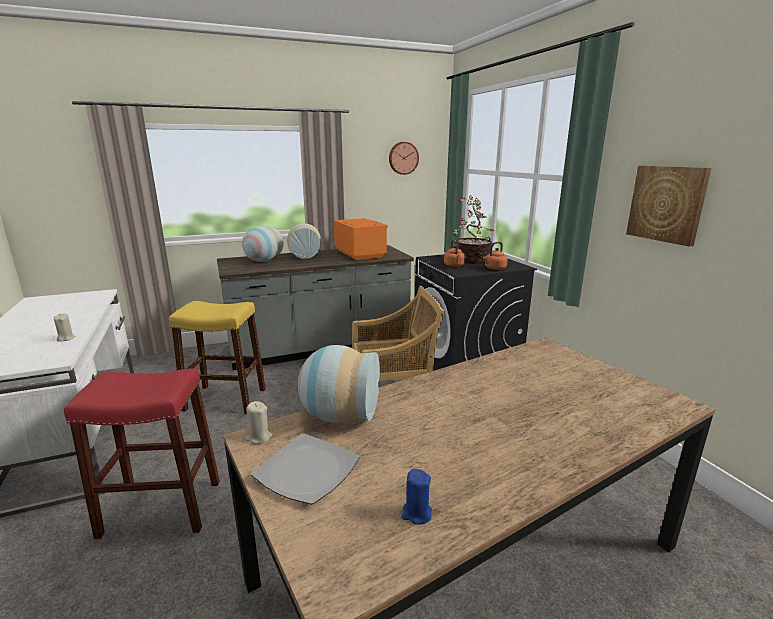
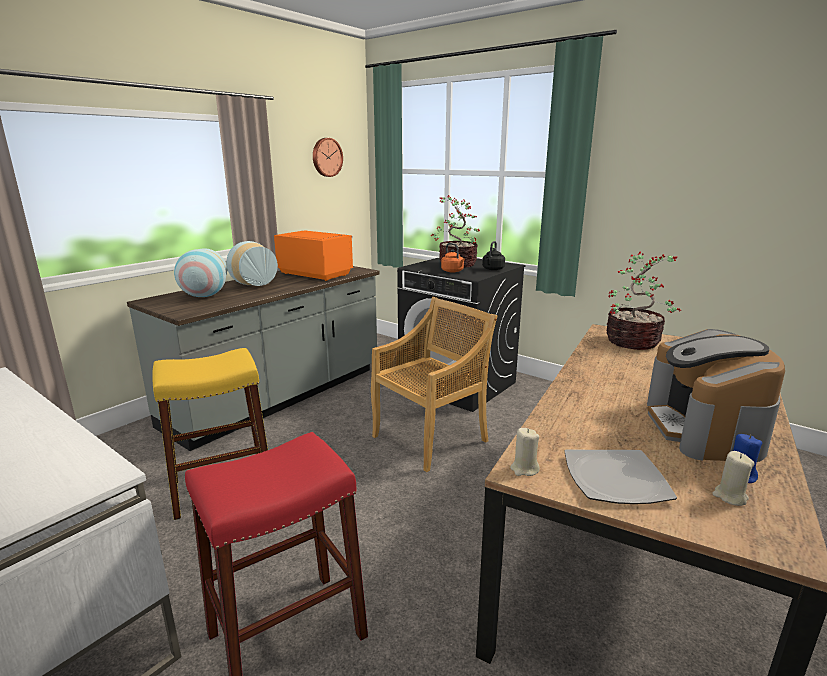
camera: 30 degrees left, 0 degrees up
beige candle [54,313,75,342] -> beige candle moved to [712,451,754,506]
vase [298,345,380,422] -> none
orange kettle [483,242,508,270] -> black kettle [482,241,505,270]
picture [626,166,711,247] -> none
none -> potted plant [606,251,681,350]
none -> coffee machine [647,329,785,462]

